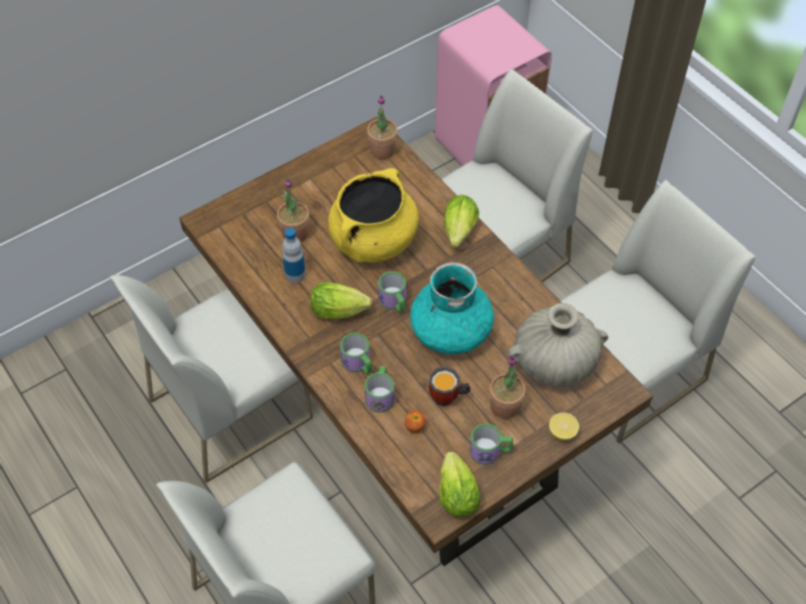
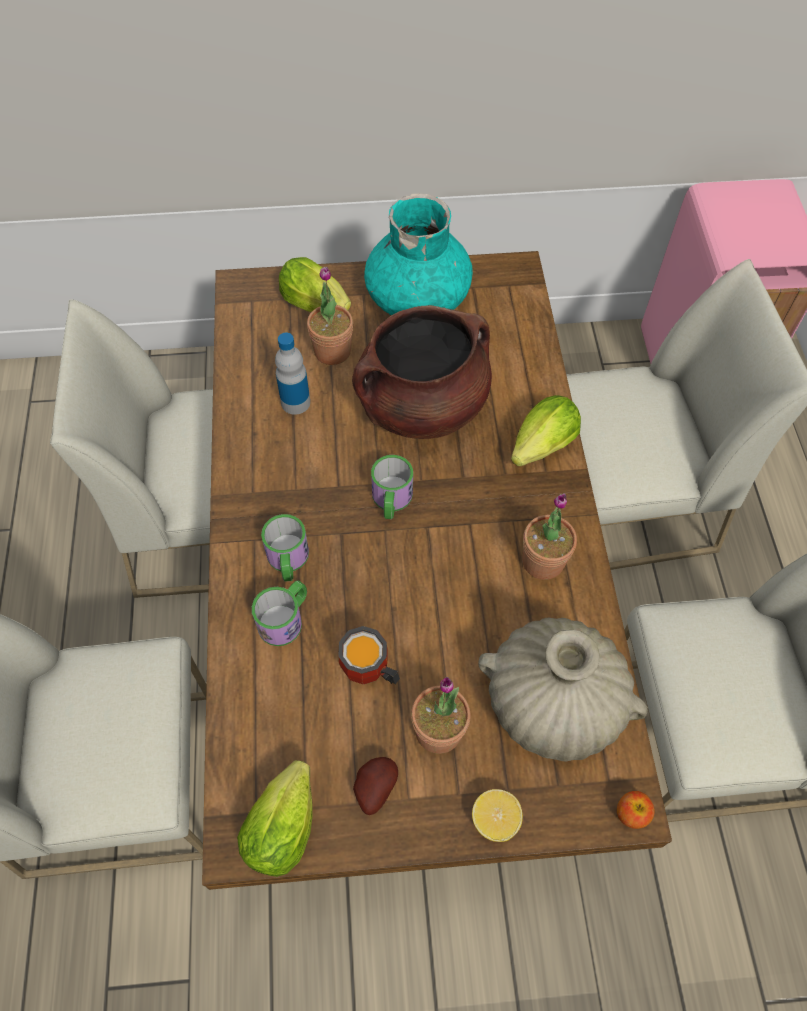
camera: 30 degrees right, 5 degrees up
lettuce [310,282,372,319] -> lettuce moved to [279,257,351,312]
yellow cooking pot [328,168,419,262] -> brown cooking pot [352,305,492,439]
potted plant [367,95,397,159] -> potted plant moved to [522,493,577,580]
apple [405,411,426,433] -> apple moved to [617,791,655,829]
turquoise vase [410,262,494,354] -> turquoise vase moved to [364,194,473,315]
mug [470,424,513,465] -> potato [353,757,398,815]

